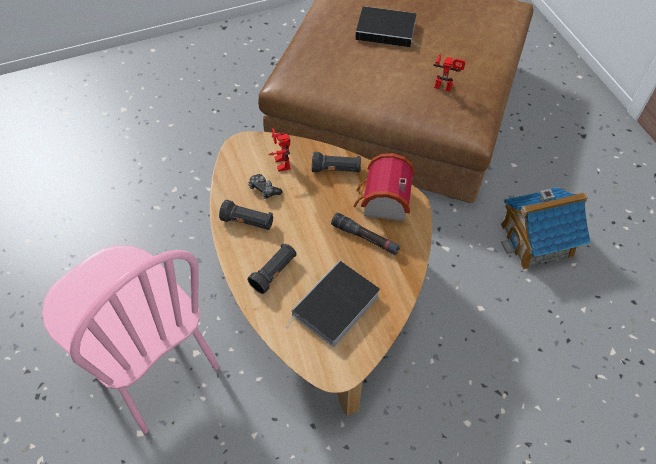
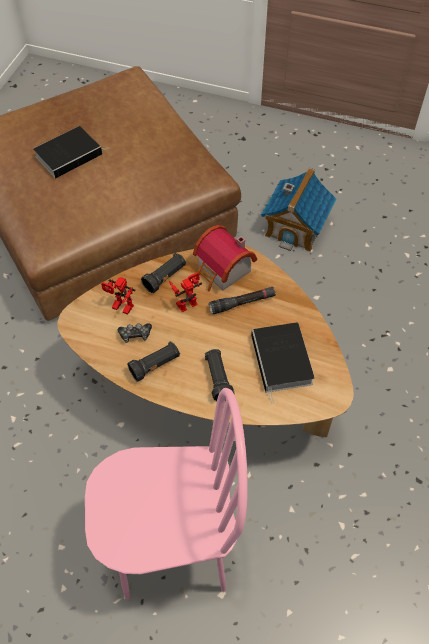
camera: 50 degrees left, 0 degrees up
toy robot [433,54,465,92] -> toy robot moved to [169,273,202,312]

